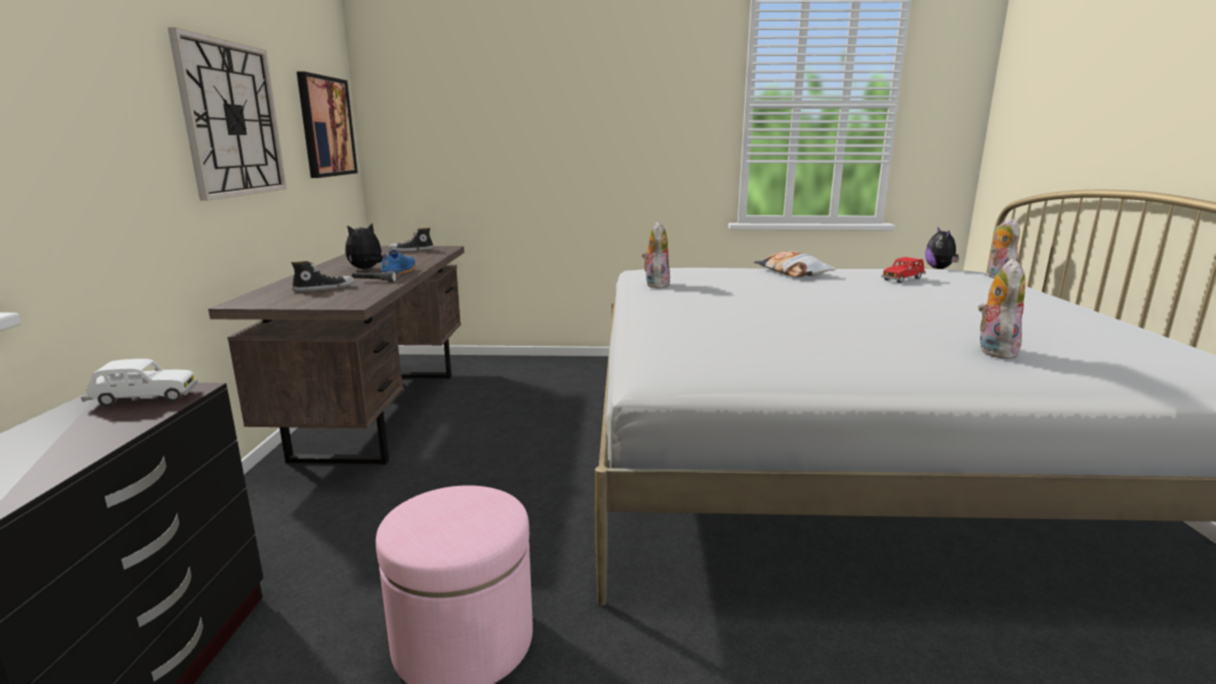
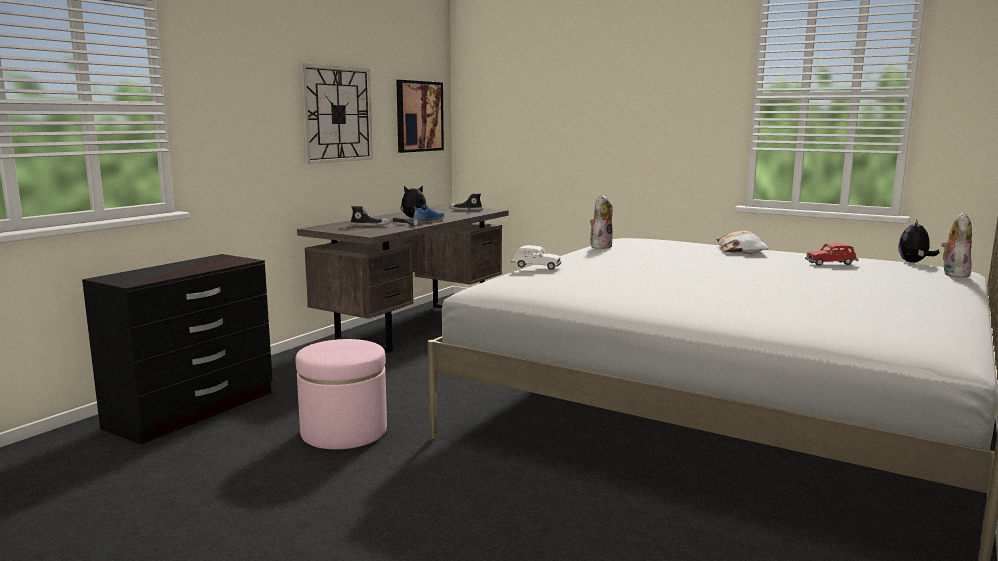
camera: 30 degrees right, 5 degrees down
white toy car [81,359,198,407] -> white toy car moved to [511,245,561,270]
plush toy [978,259,1025,359] -> none

